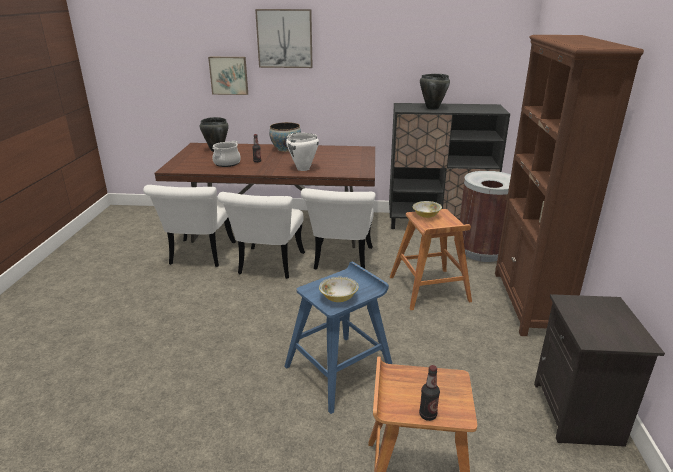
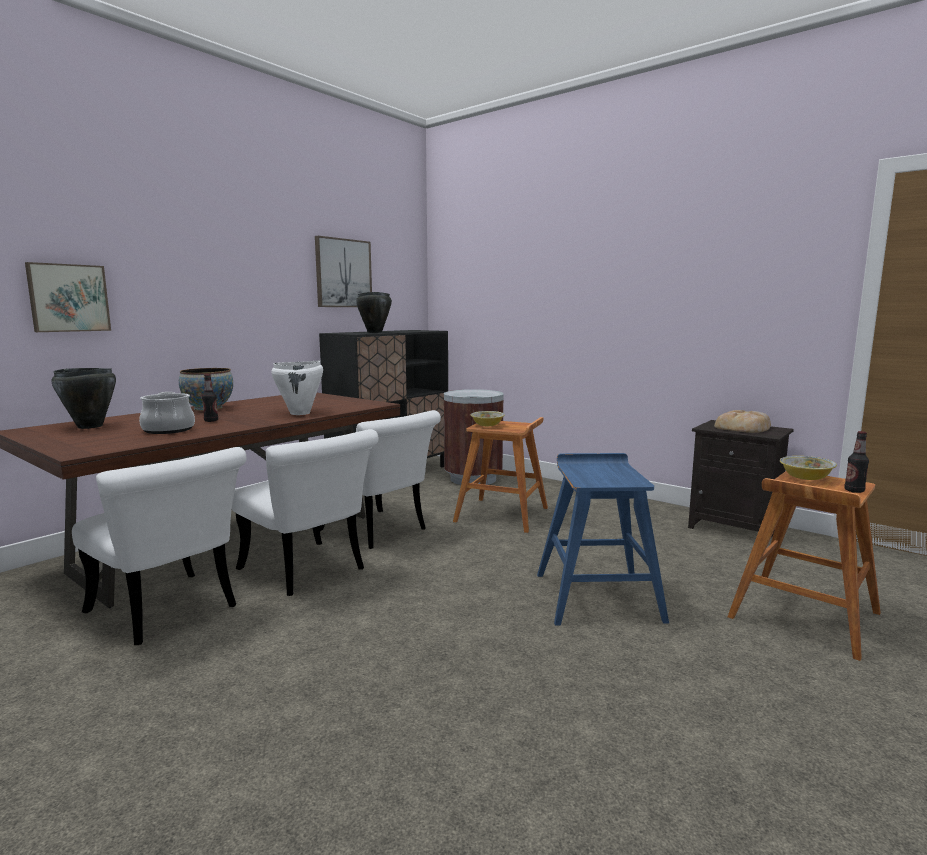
camera: 55 degrees left, 15 degrees down
picture [255,9,313,68] -> picture moved to [315,236,372,307]
bowl [319,277,359,302] -> bowl moved to [780,456,837,480]
brown bookcase [495,35,644,336] -> none
none -> bread [714,410,771,433]

